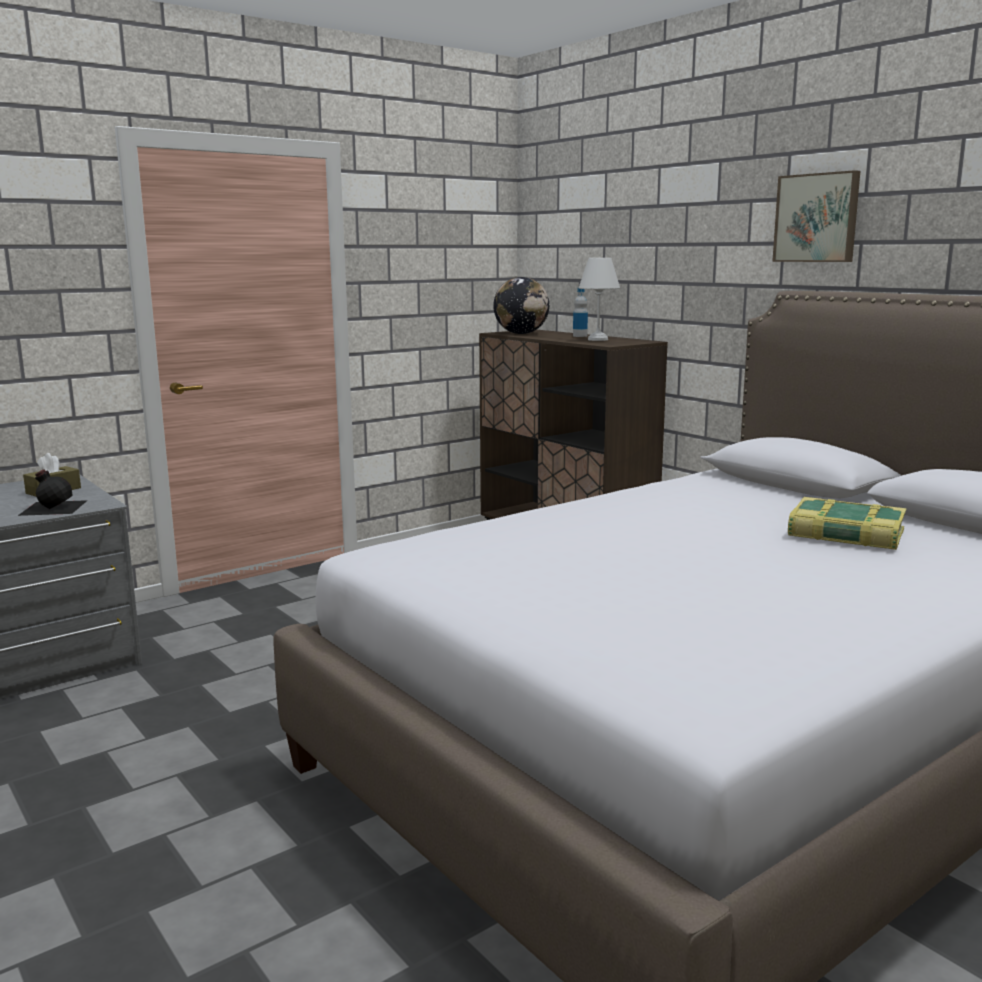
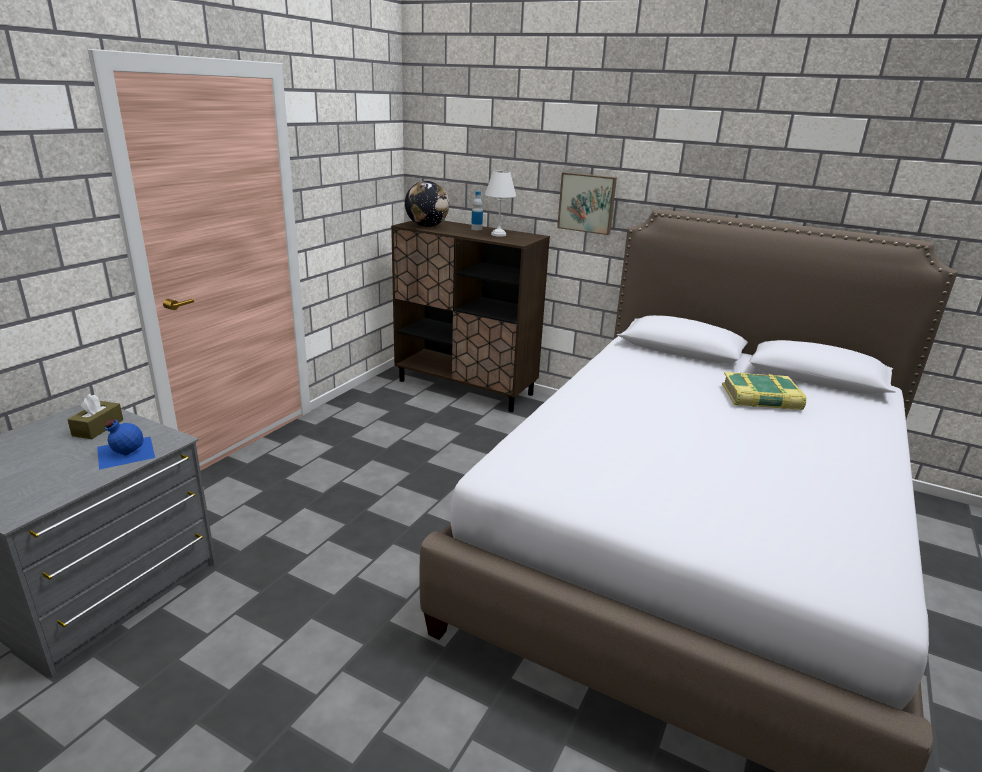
camera: 25 degrees left, 10 degrees up
black bottle [18,469,88,516] -> blue bottle [97,419,155,470]
picture [772,170,860,262] -> picture moved to [557,172,617,235]

